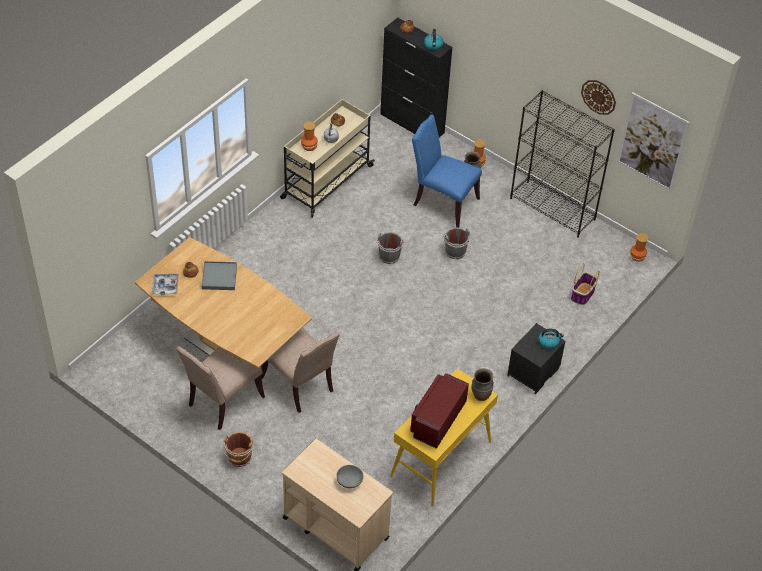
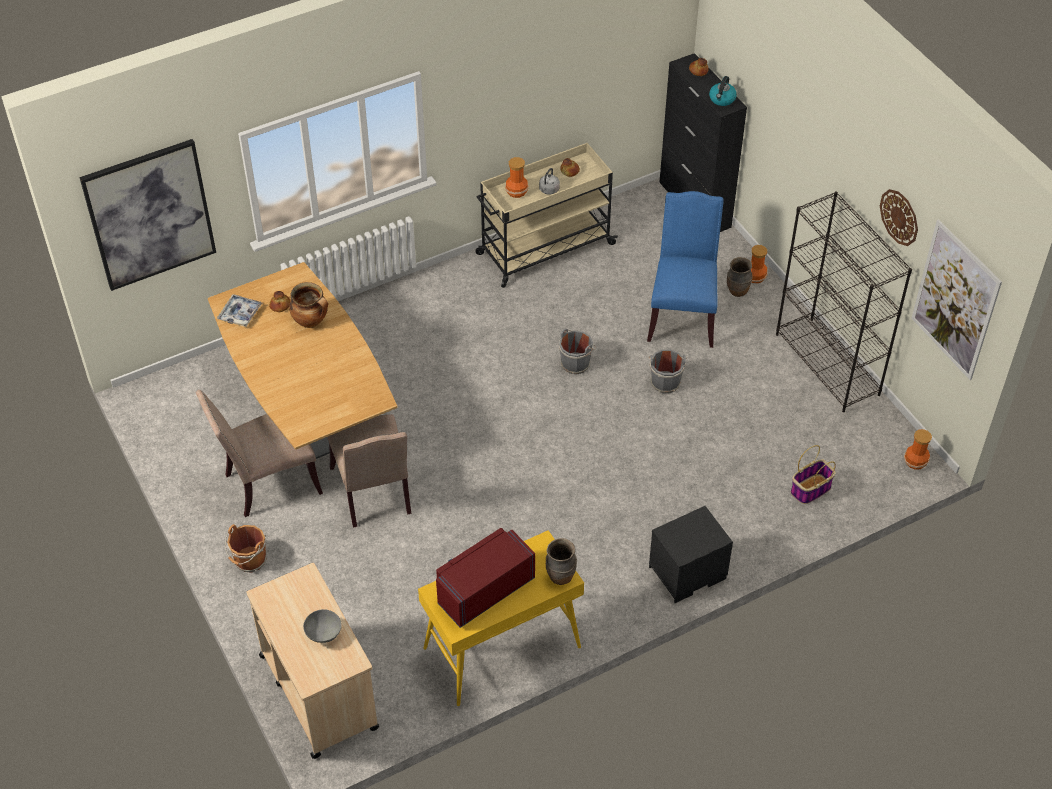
camera: 25 degrees right, 0 degrees up
grey tray [202,261,237,290] -> cooking pot [289,282,328,328]
blue chair [412,115,482,228] -> blue chair turned 45 degrees clockwise [647,191,724,348]
kettle [538,329,564,349] -> none
none -> picture [79,139,216,291]

